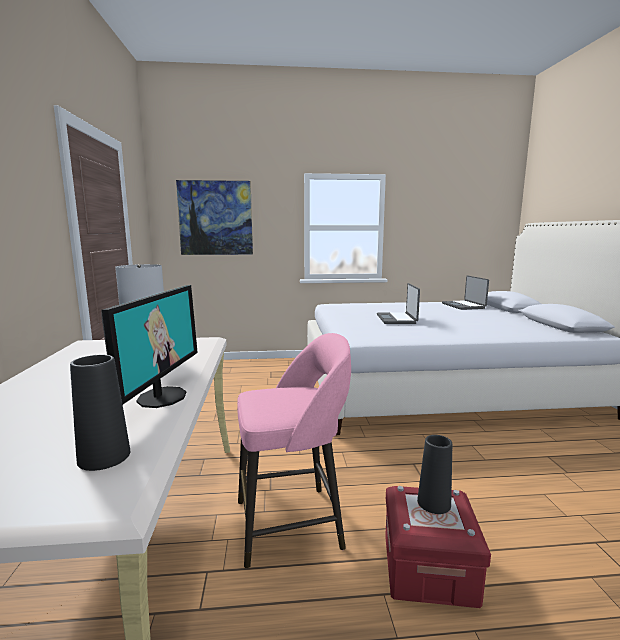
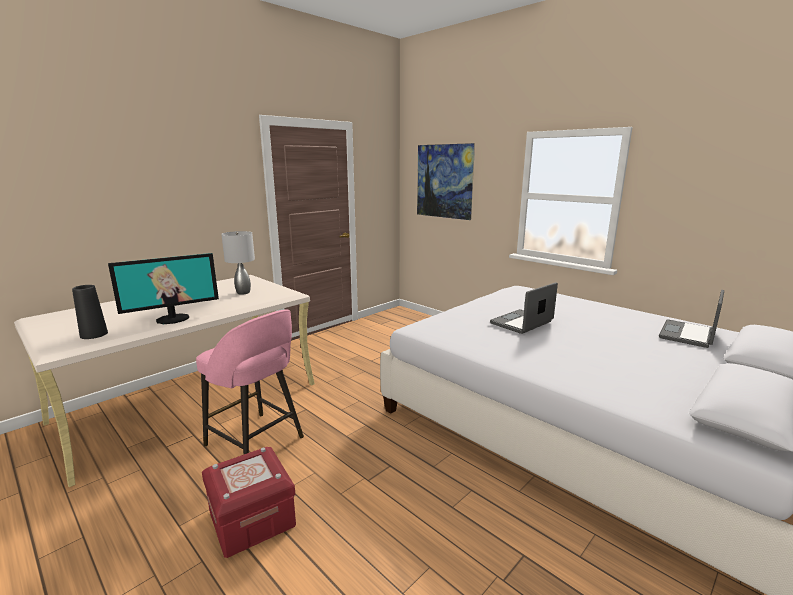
camera: 50 degrees right, 5 degrees up
black vase [417,435,452,514] -> none

